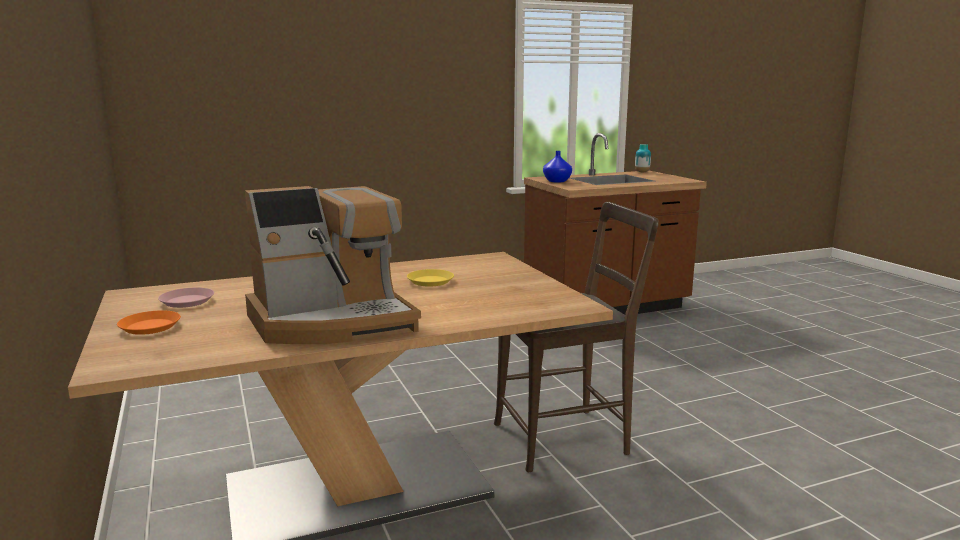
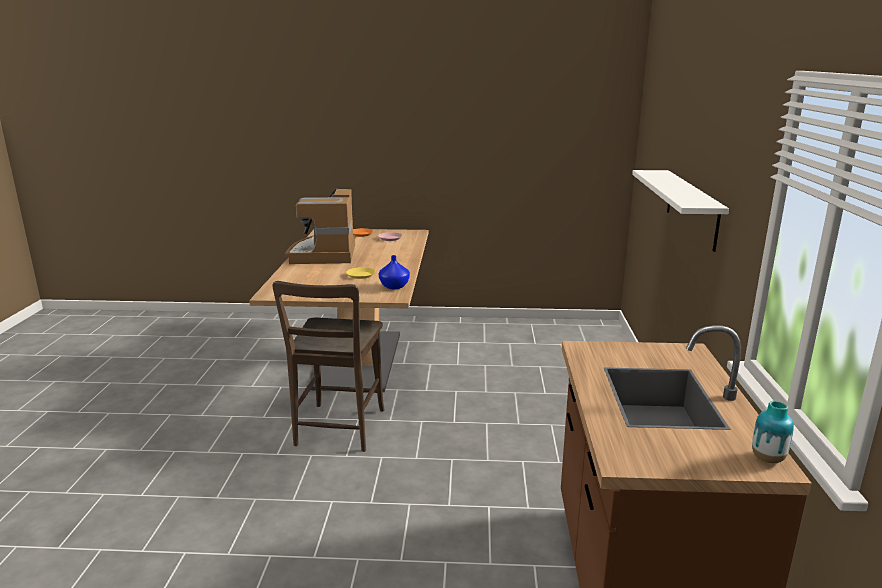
camera: 115 degrees right, 5 degrees up
blue vase [543,151,572,183] -> blue vase moved to [379,255,410,289]
none -> white shelf [632,170,729,252]

